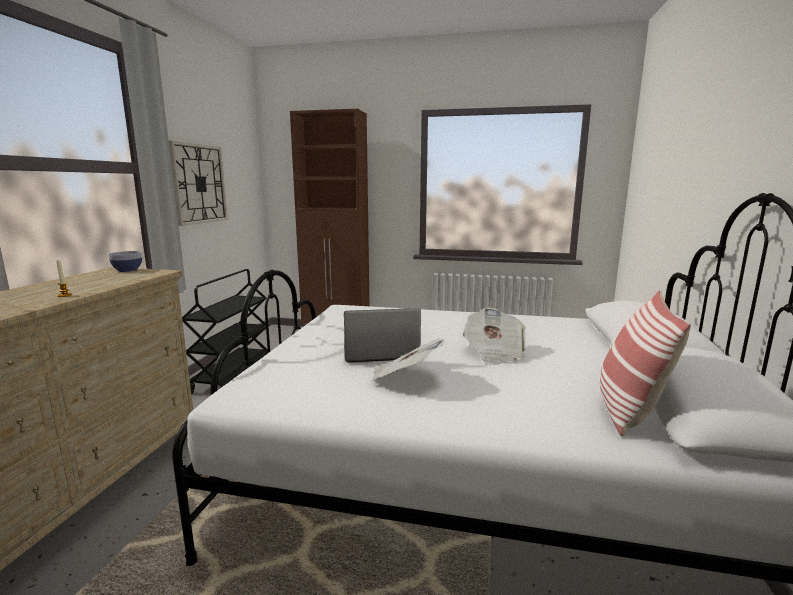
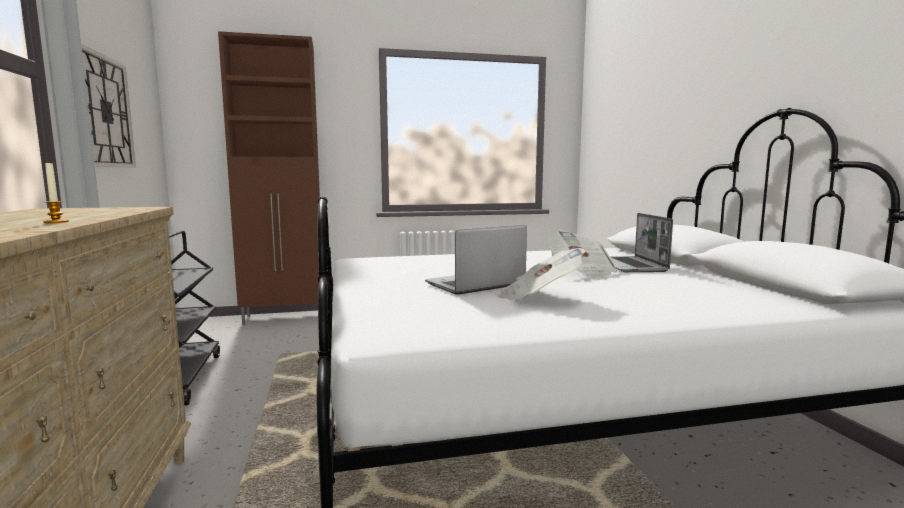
camera: 25 degrees left, 5 degrees down
bowl [108,251,142,272] -> none
pillow [600,291,691,436] -> none
none -> laptop [610,213,673,272]

